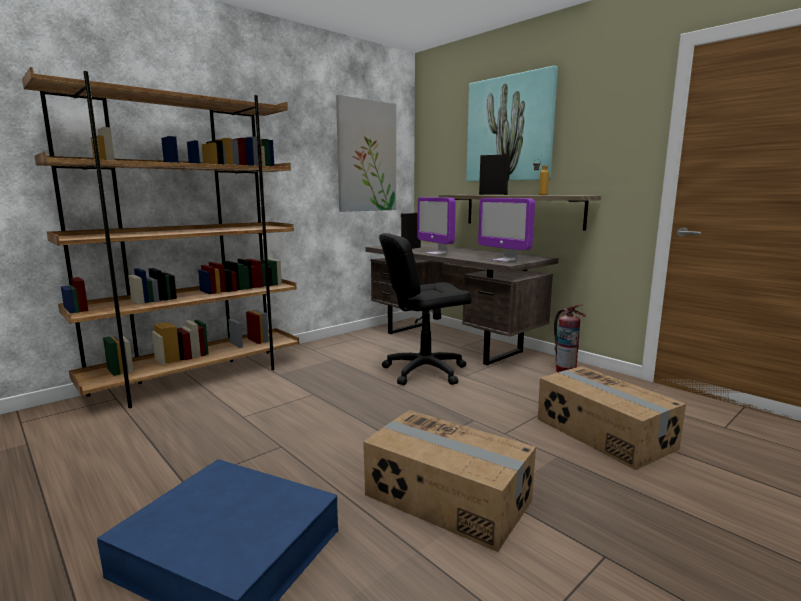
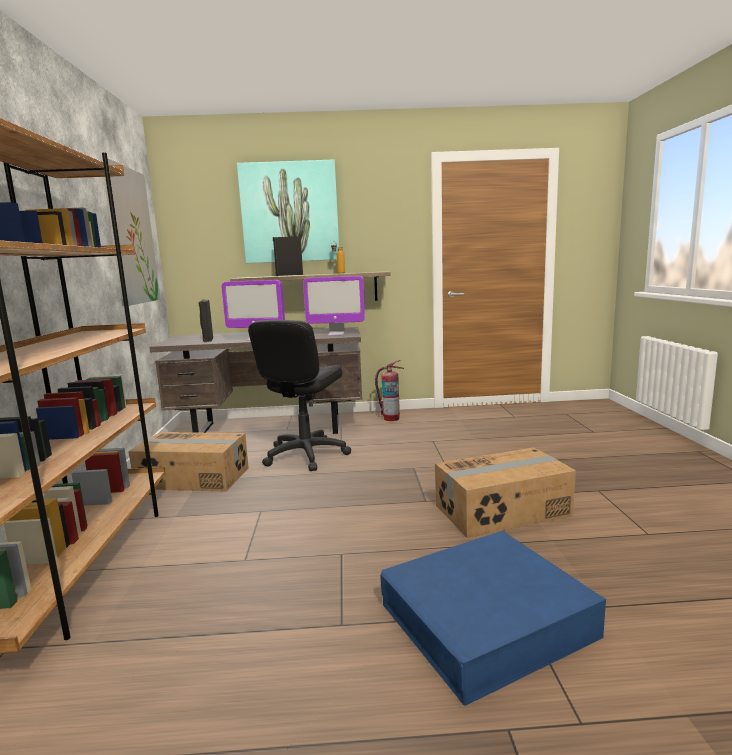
camera: 50 degrees left, 0 degrees up
cardboard box [538,366,686,470] -> cardboard box moved to [128,432,249,492]

